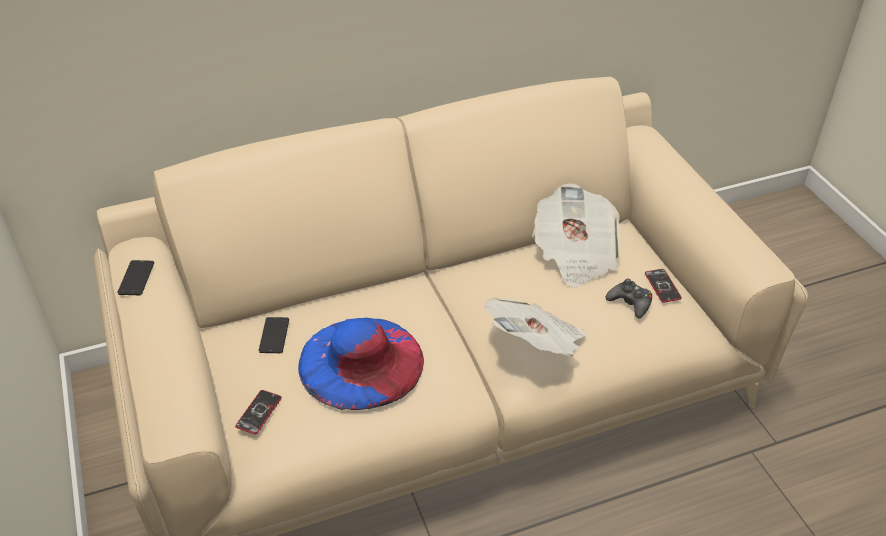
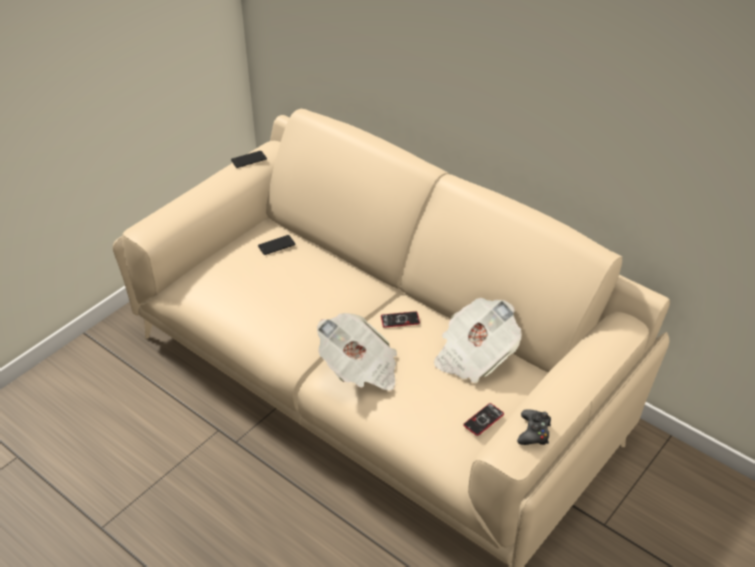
camera: 60 degrees right, 0 degrees up
phone [235,390,282,434] -> phone moved to [381,311,420,328]
blue hat [298,318,424,410] -> none
black game controller [606,278,652,318] -> black game controller moved to [517,409,551,445]

